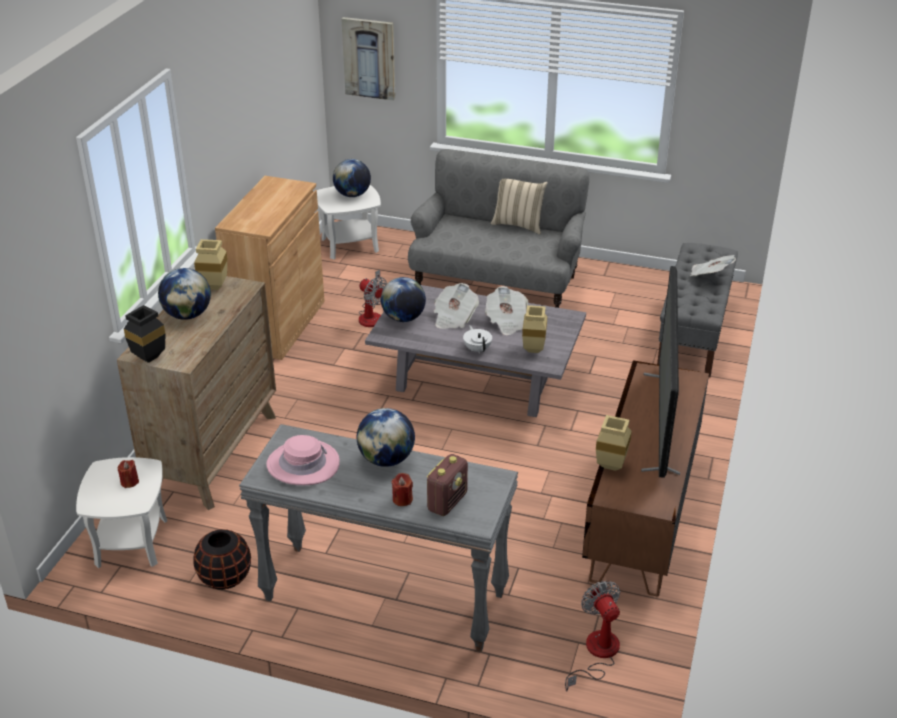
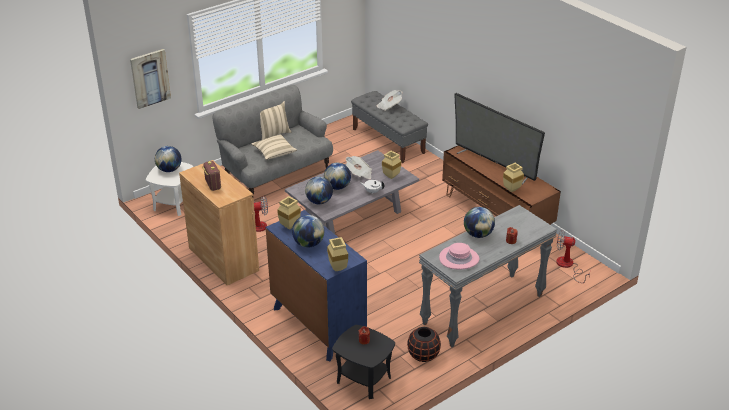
camera: 55 degrees left, 0 degrees up
white side table [76,457,167,568] -> black side table [332,325,395,399]
brown dresser [117,276,276,510] -> blue dresser [266,210,367,362]
black vase [124,305,166,363] -> beige vase [327,237,348,271]
radio [427,454,468,516] -> radio moved to [202,161,221,191]
newspaper [433,283,479,329] -> globe [324,163,351,190]
none -> beige pillow [251,134,297,160]

